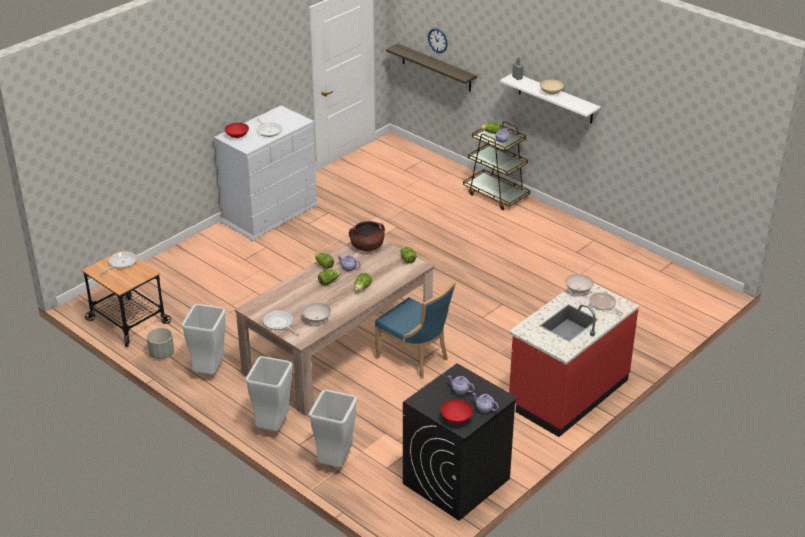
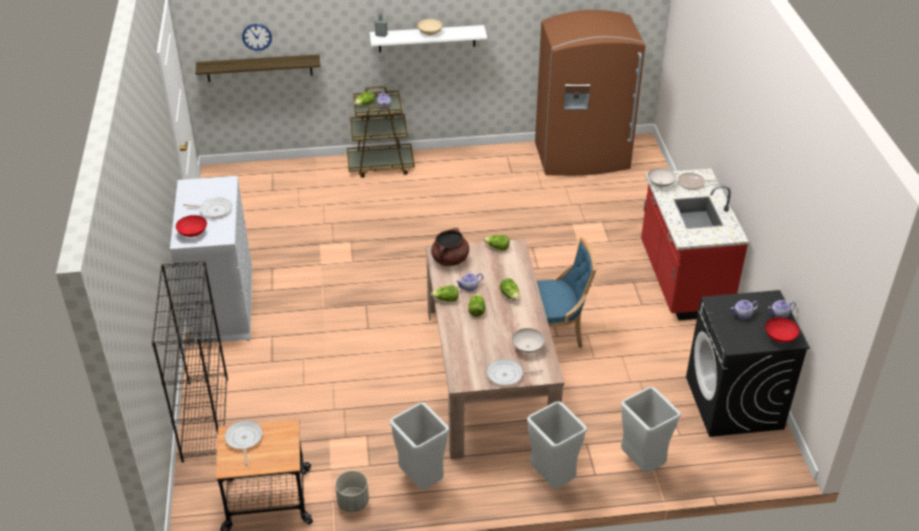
camera: 50 degrees left, 5 degrees up
none -> black bookcase [152,261,228,463]
none -> brown fridge [535,10,645,176]

